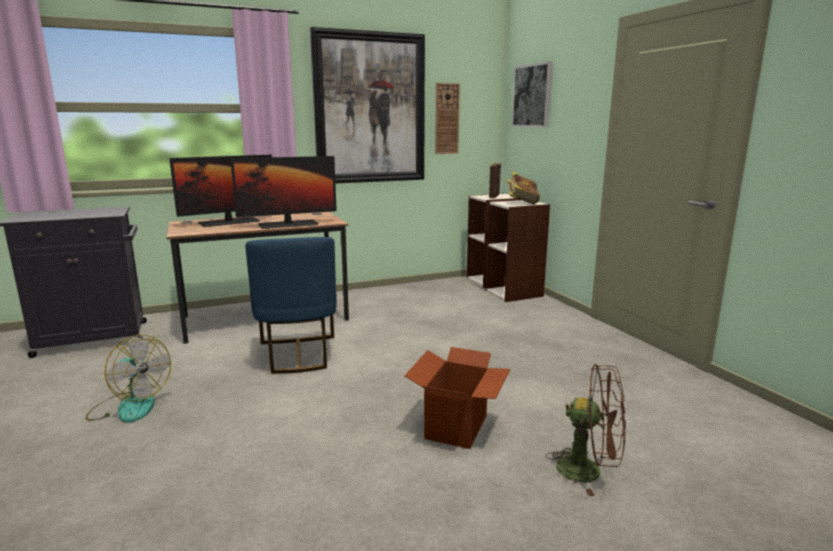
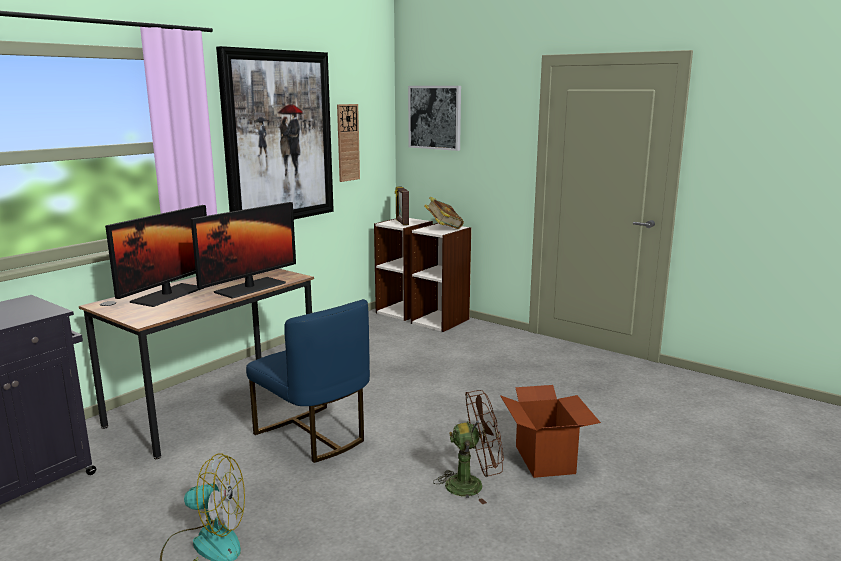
camera: 30 degrees left, 0 degrees up
brown fan [546,364,626,496] -> brown fan moved to [433,390,504,504]

